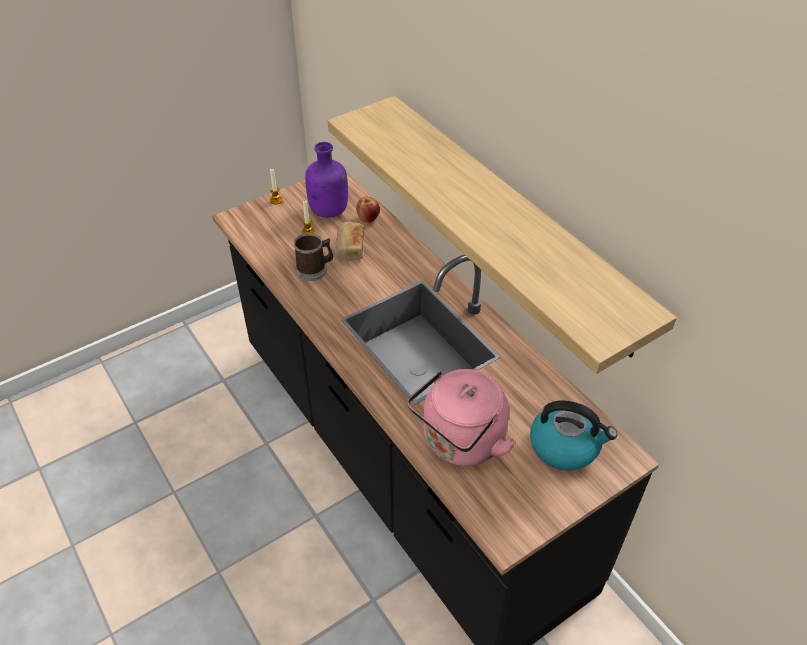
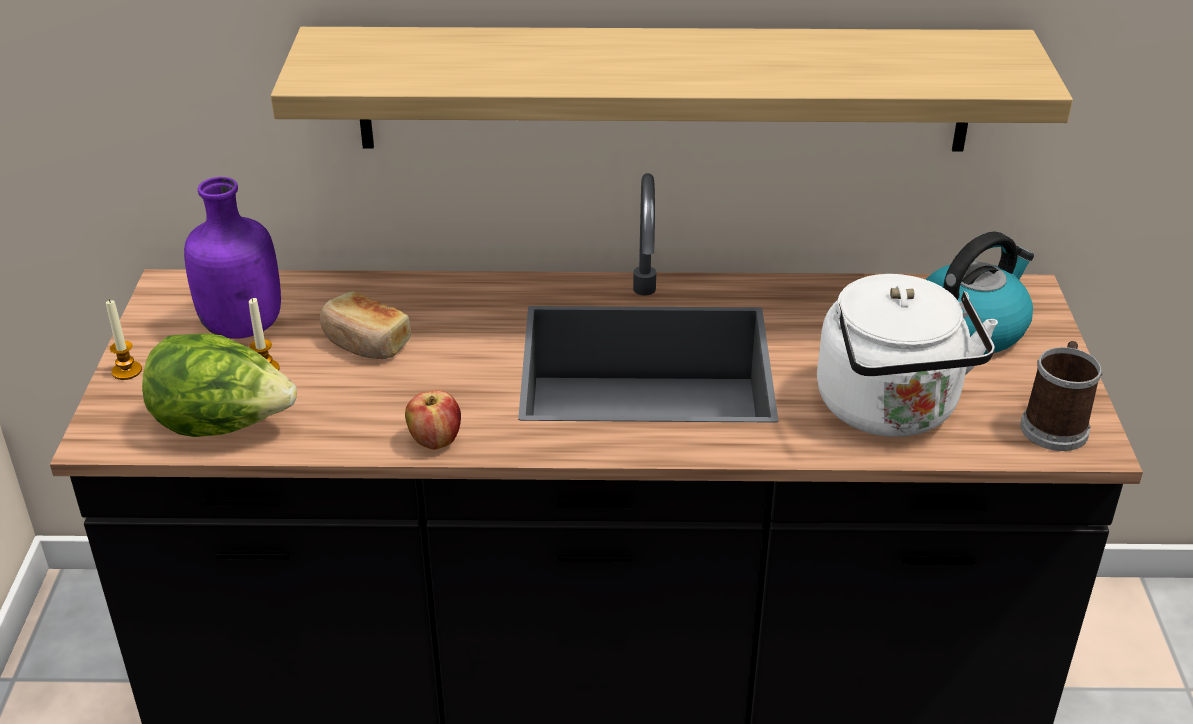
camera: 55 degrees left, 10 degrees down
mug [294,233,333,281] -> mug moved to [1020,341,1103,451]
apple [356,197,380,223] -> apple moved to [405,391,461,450]
pink kettle [407,369,516,466] -> white kettle [817,274,998,437]
none -> lettuce [142,333,297,437]

